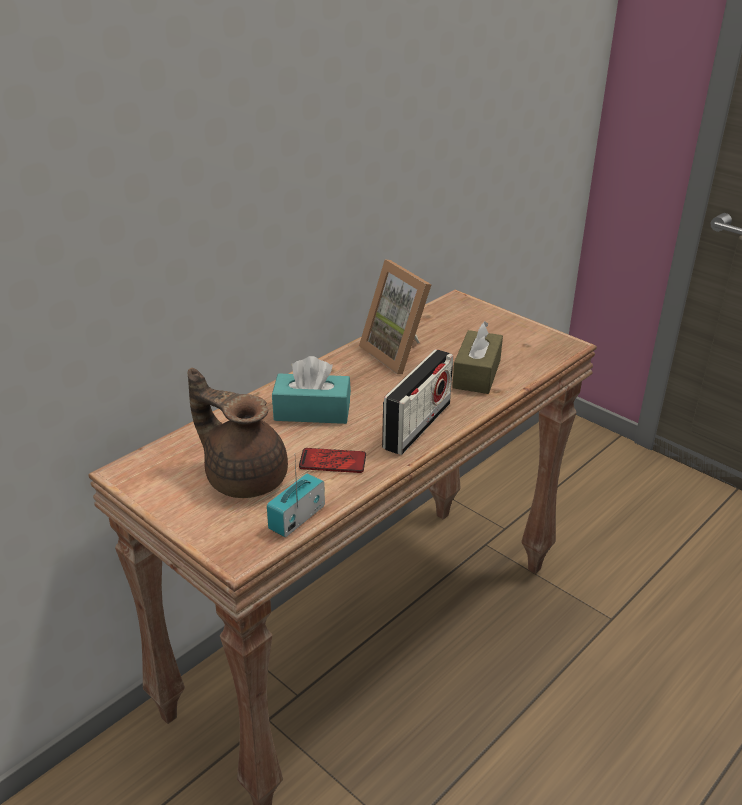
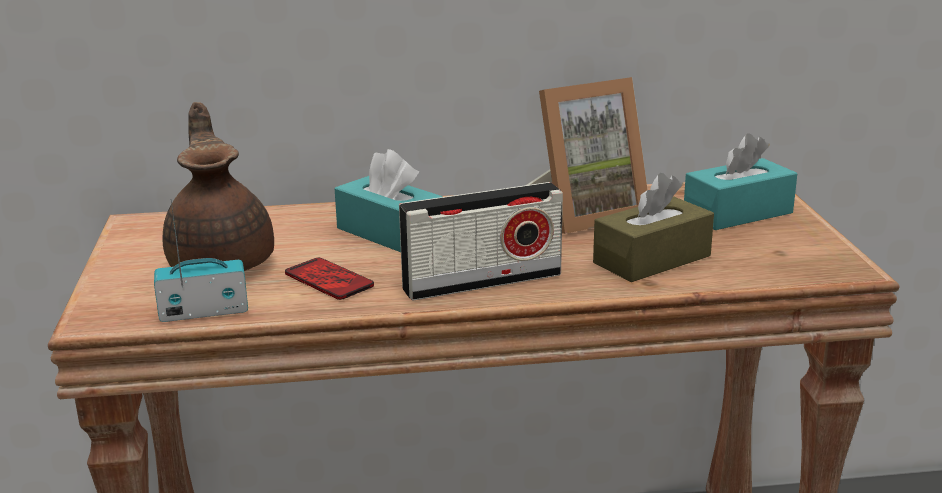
camera: 40 degrees right, 10 degrees down
picture frame [359,259,432,374] -> picture frame turned 120 degrees counterclockwise [527,77,648,234]
none -> turquoise tissue box [684,133,797,230]

